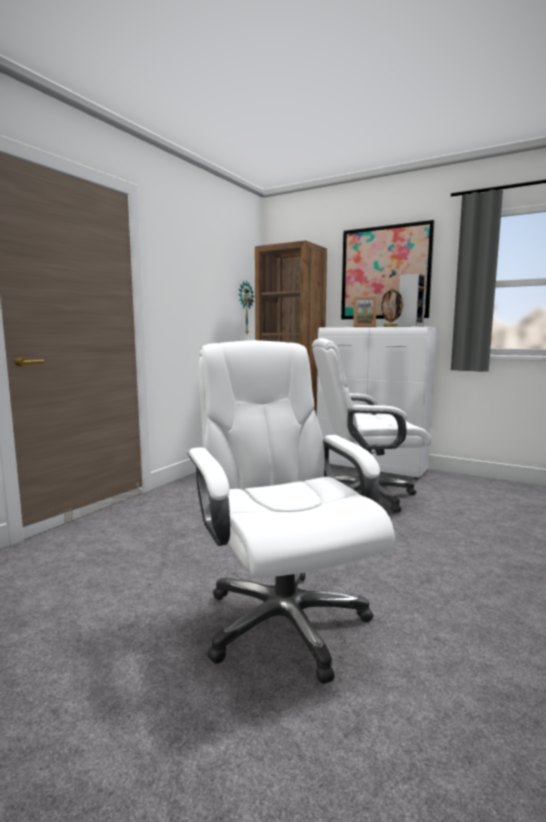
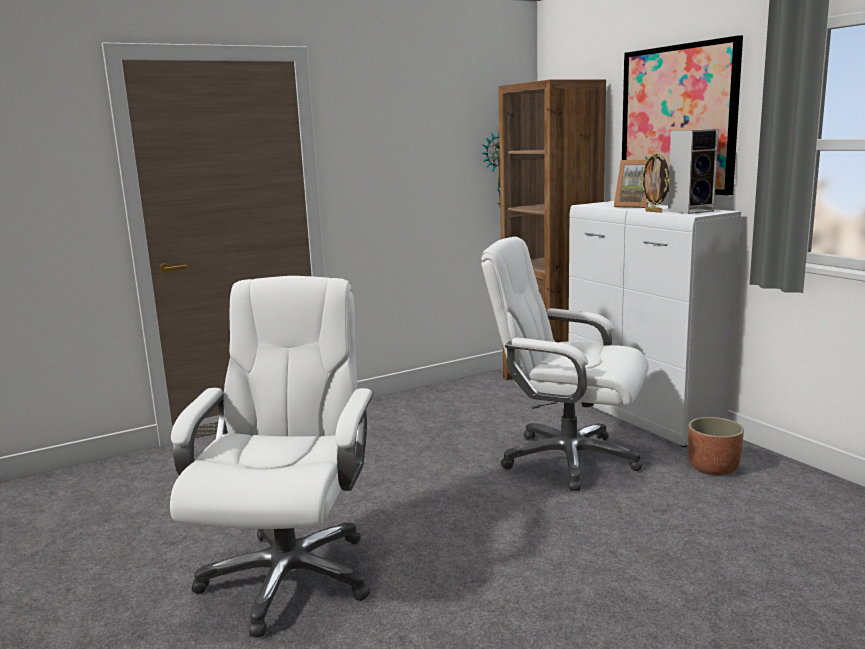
camera: 30 degrees right, 5 degrees up
none -> planter [688,417,744,476]

